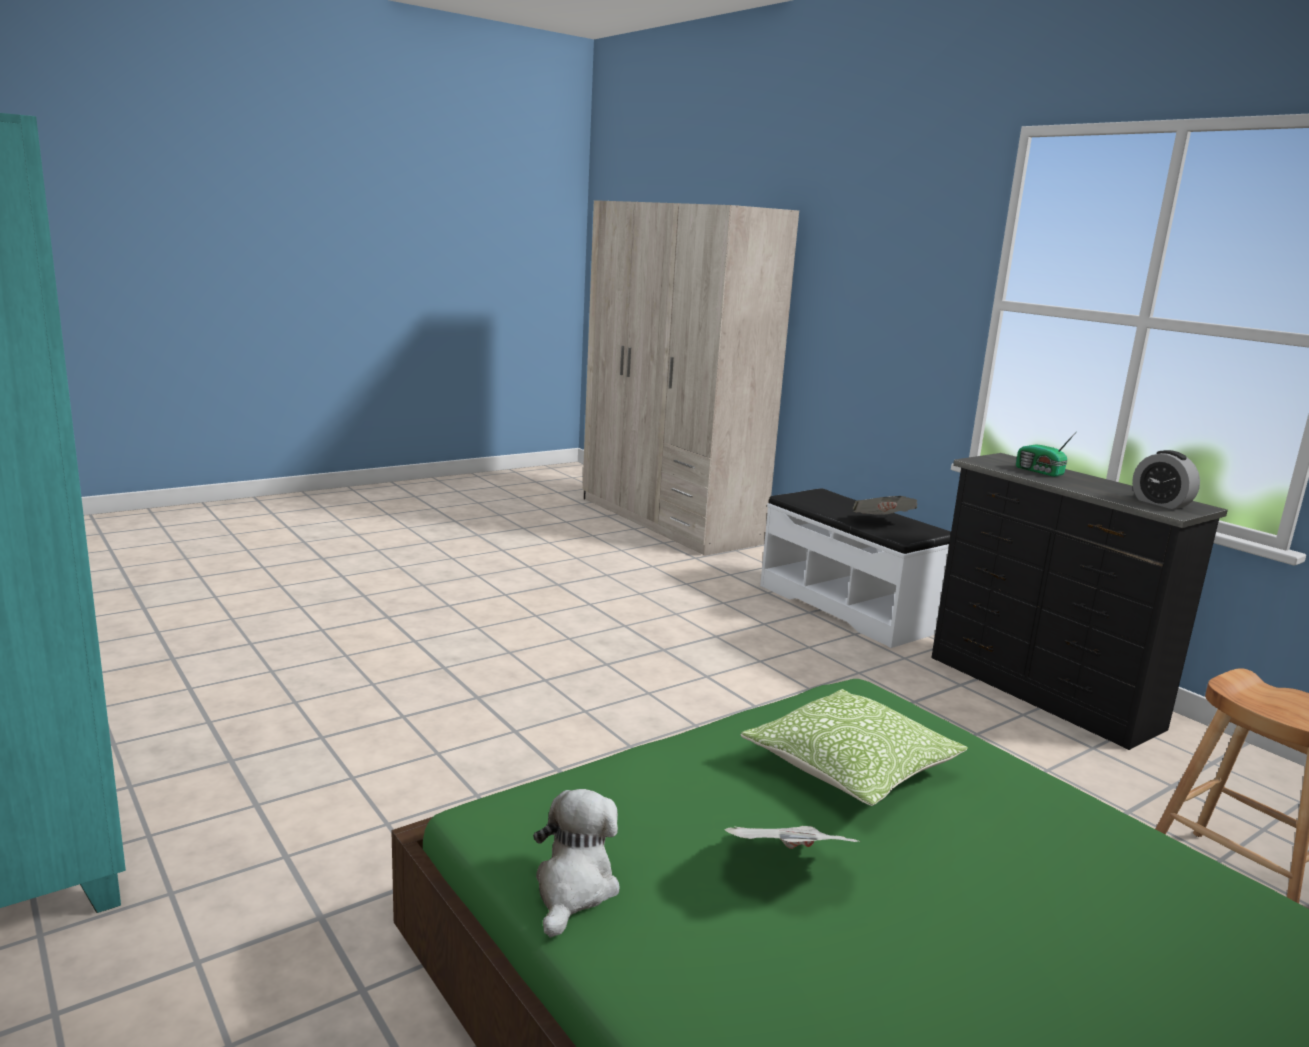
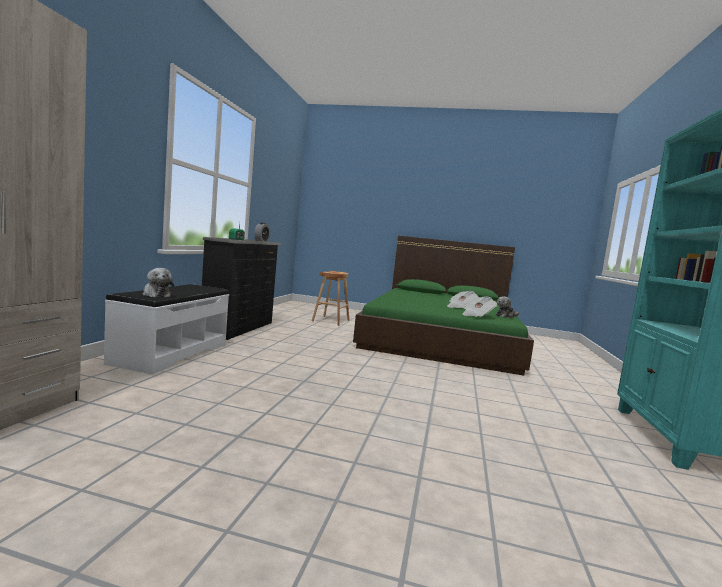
camera: 130 degrees left, 10 degrees down
pillow [741,689,968,806] -> none
newspaper [853,496,918,515] -> newspaper moved to [463,296,497,317]
none -> plush toy [142,268,174,297]

